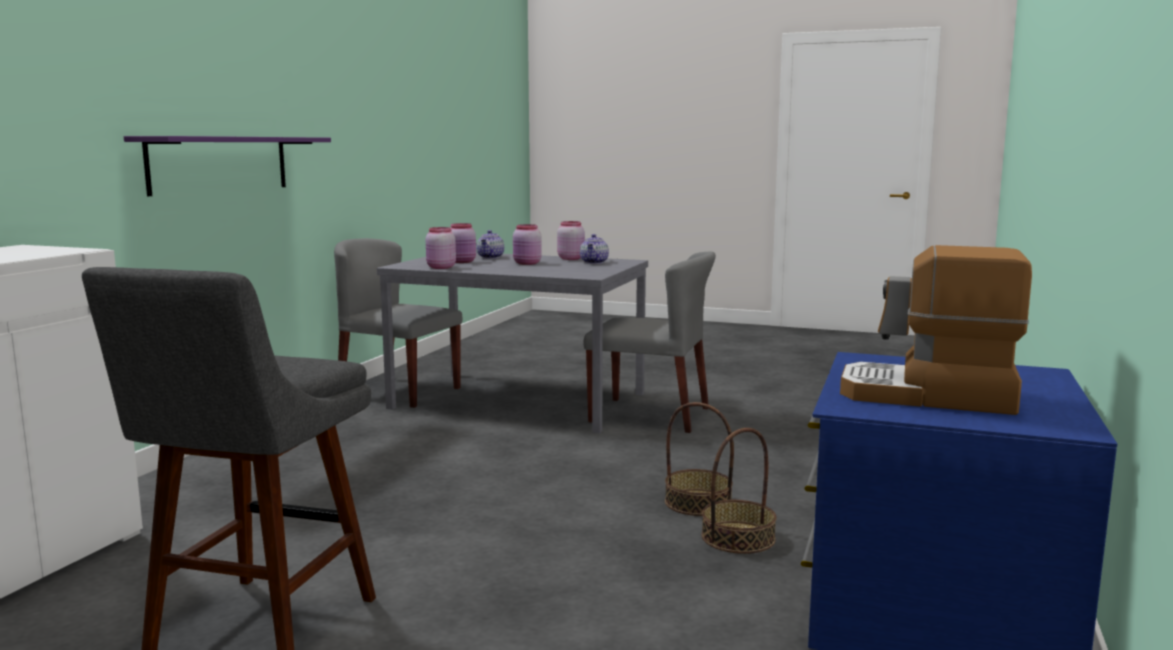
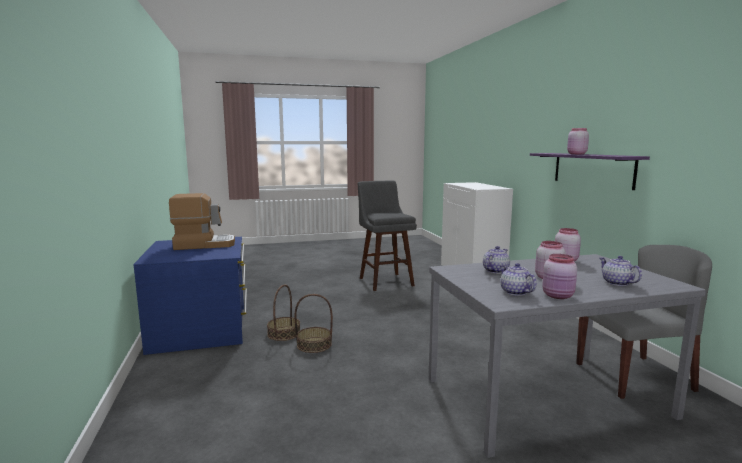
camera: 145 degrees right, 0 degrees up
pink jar [451,223,476,263] -> pink jar moved to [567,128,589,154]
grey chair [584,251,716,433] -> none
none -> teapot [483,246,510,274]

